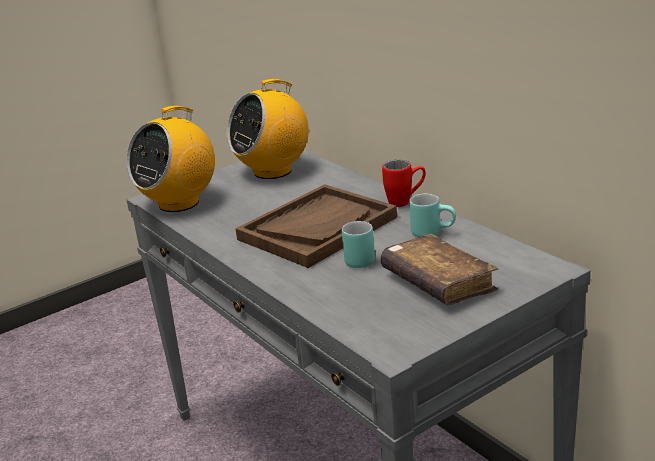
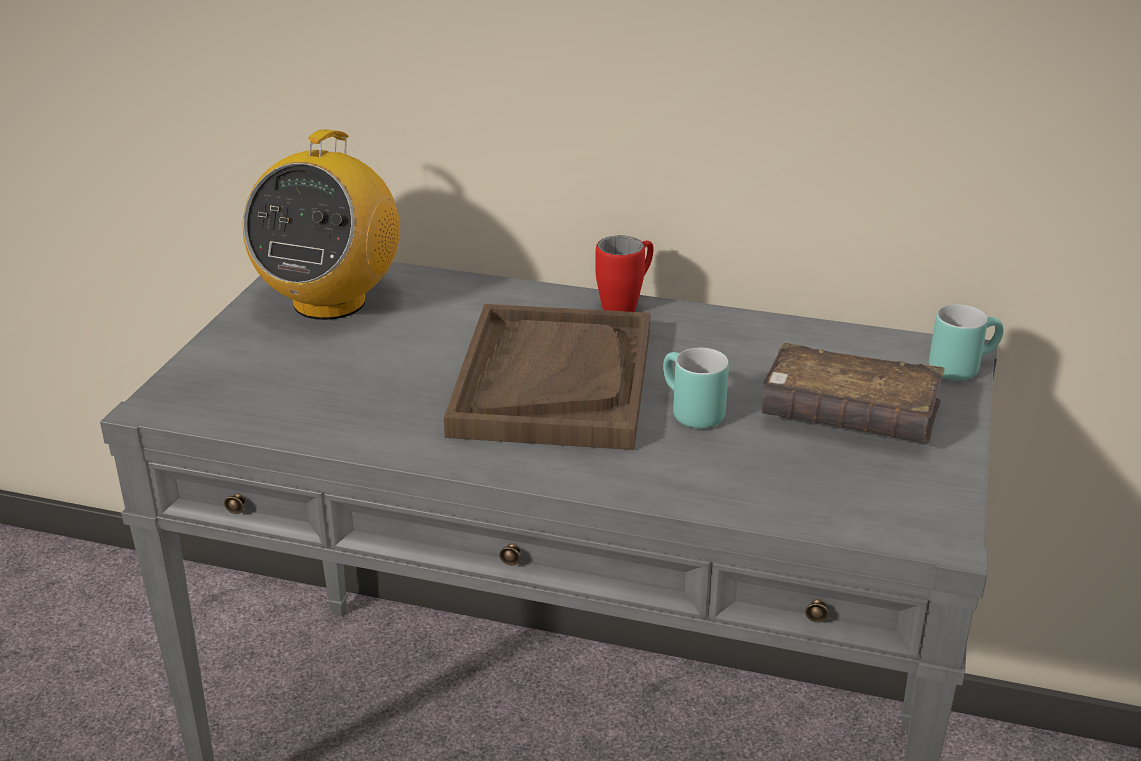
camera: 40 degrees left, 5 degrees up
radio [126,106,215,212] -> none
turquoise mug [409,194,456,237] -> turquoise mug moved to [929,304,1003,381]

